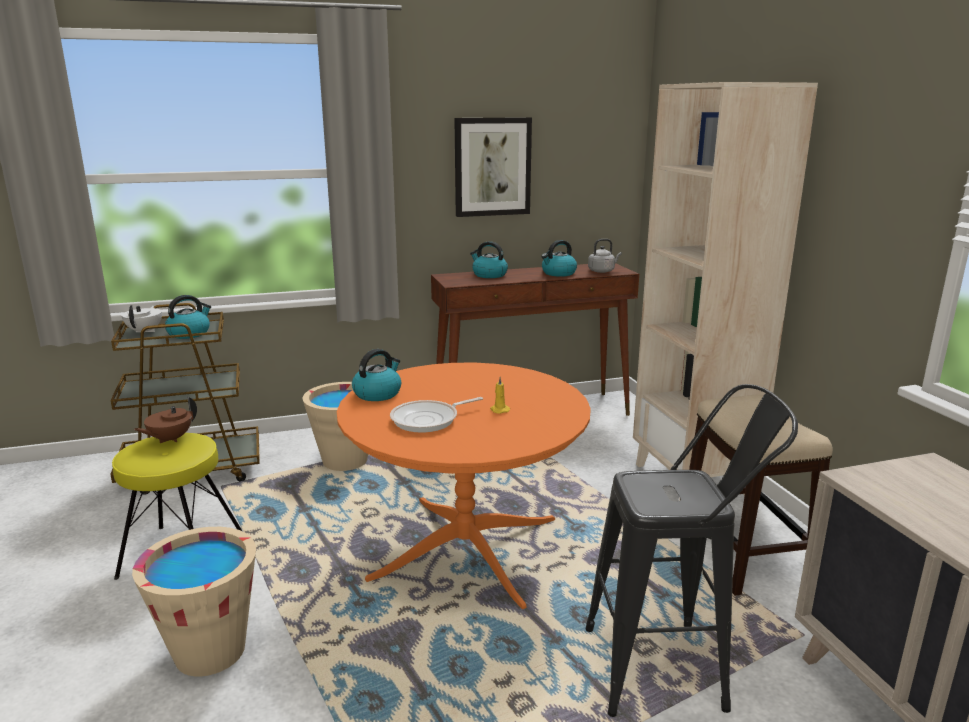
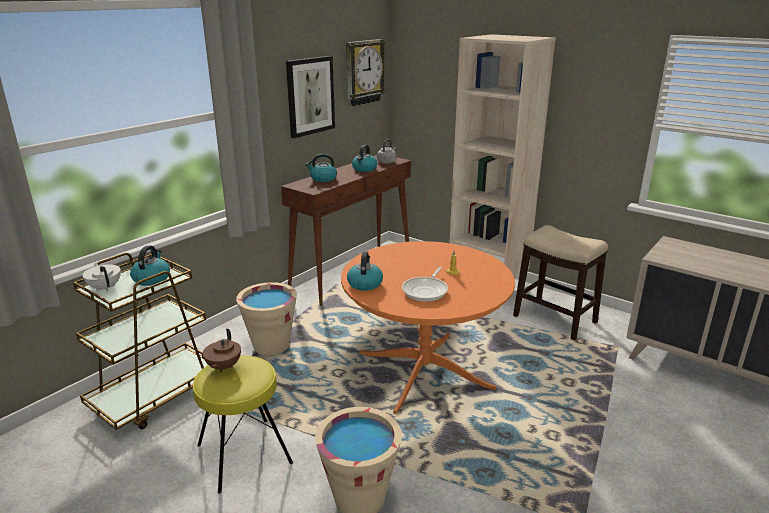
camera: 35 degrees left, 5 degrees up
black stool [586,384,798,717] -> none
none -> wall clock [346,39,386,106]

